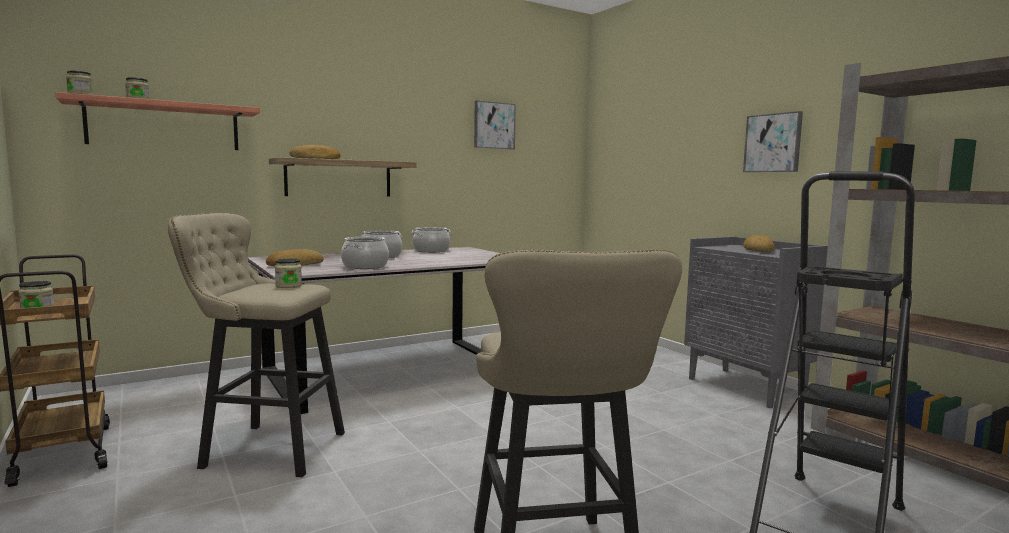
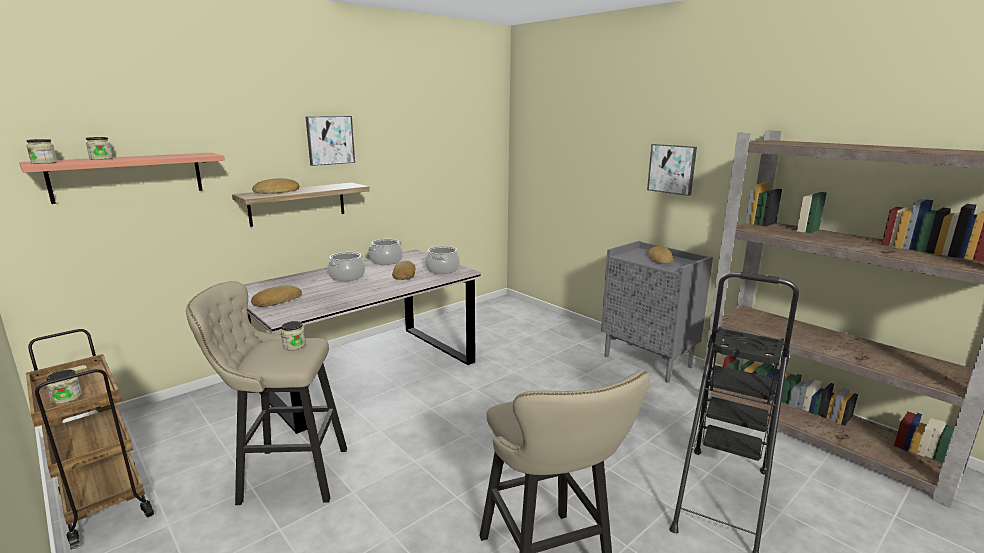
camera: 10 degrees left, 10 degrees up
cooking pot [341,237,389,269] -> cooking pot moved to [425,246,460,274]
picture [474,100,516,150] -> picture moved to [305,116,355,166]
none -> bread [392,261,415,280]

